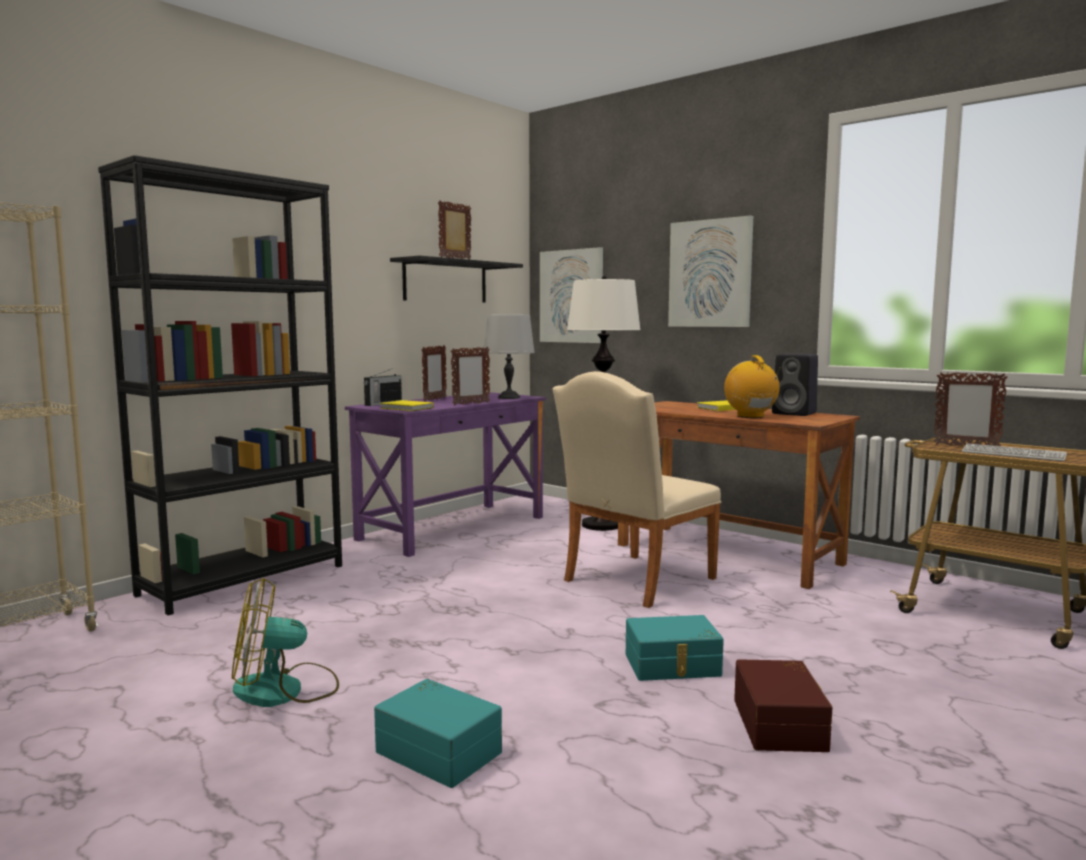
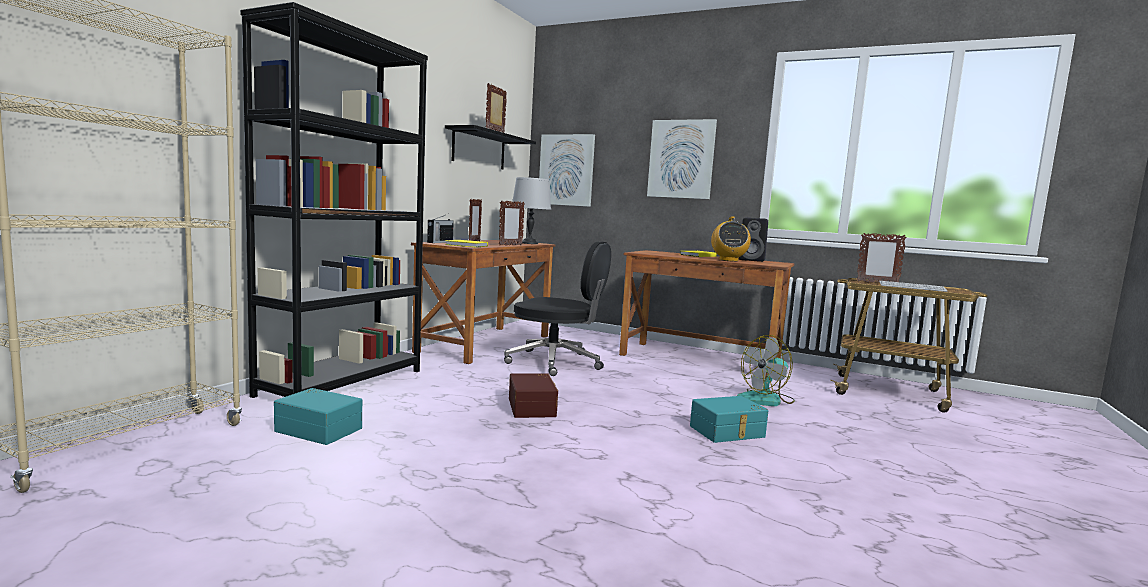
camera: 15 degrees left, 0 degrees up
fan [232,578,339,707] -> fan moved to [737,335,795,406]
purple desk [345,392,546,557] -> brown desk [411,240,555,364]
turquoise storage box [374,679,502,788] -> turquoise storage box moved to [274,388,362,445]
beige chair [552,371,721,608] -> none
white floor lamp [567,276,641,531] -> none
radio [724,355,780,418] -> radio turned 150 degrees counterclockwise [711,217,751,262]
brown storage box [734,659,832,752] -> brown storage box moved to [509,373,558,418]
none -> black office chair [504,241,611,376]

